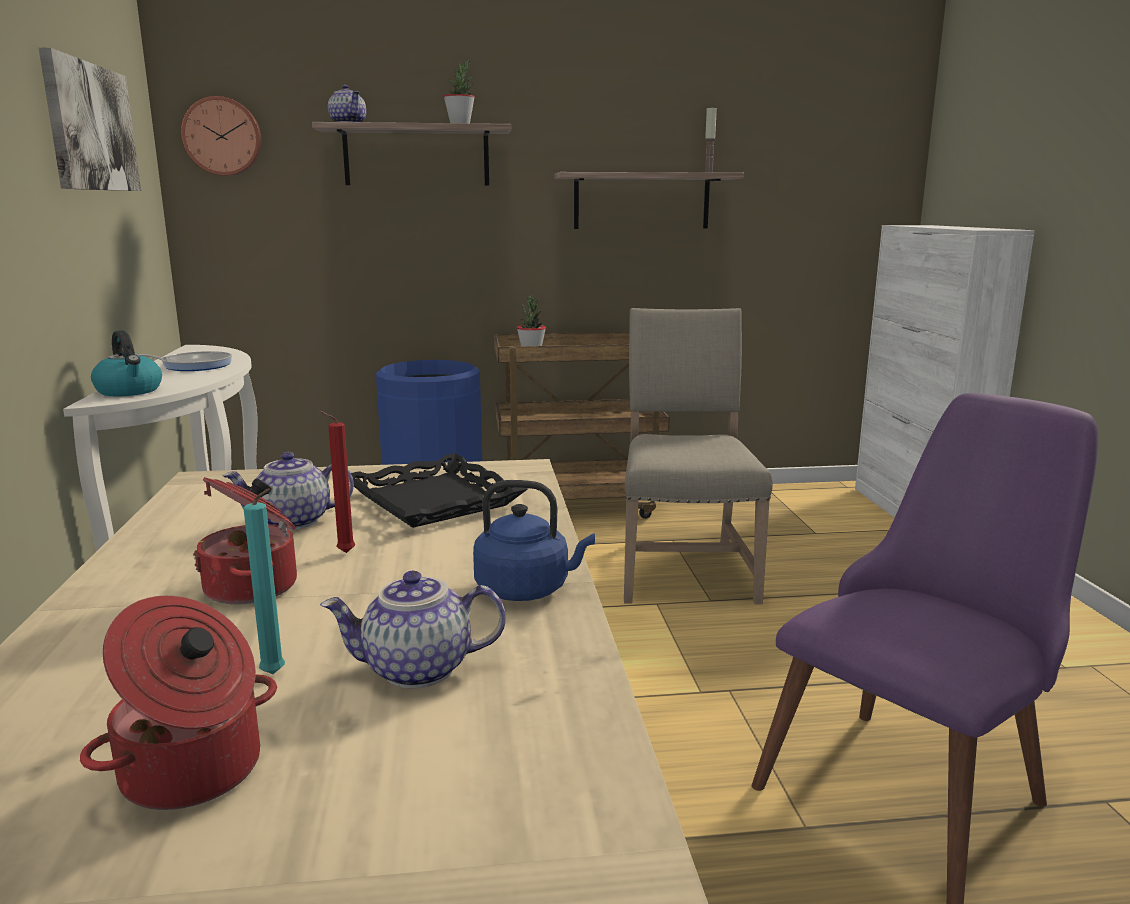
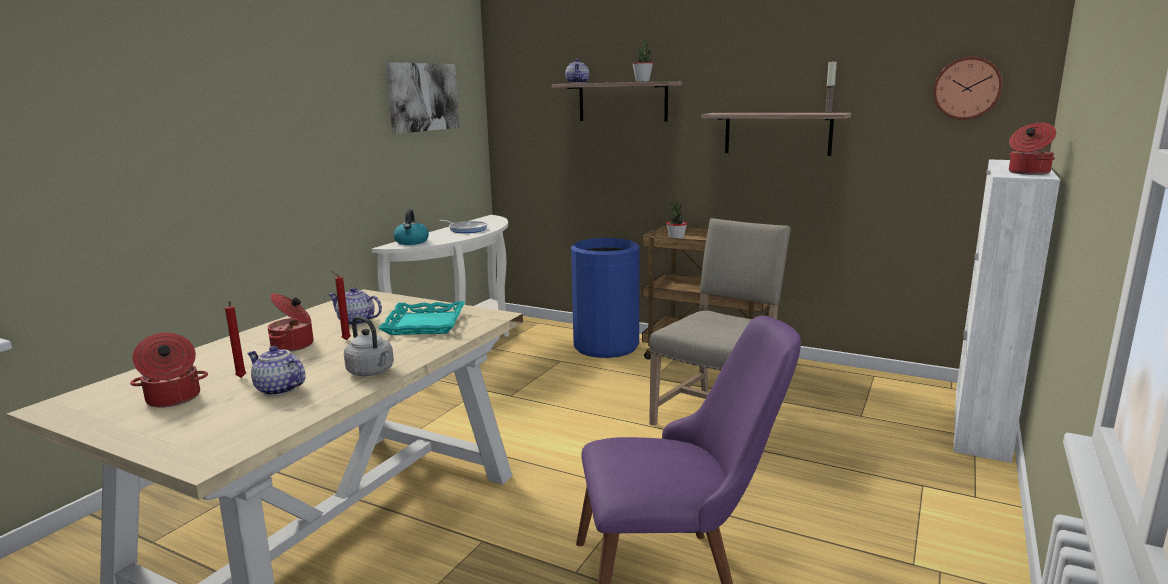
camera: 35 degrees right, 0 degrees up
wall clock [181,96,262,176] -> wall clock moved to [933,57,1003,120]
turquoise candle [244,488,285,674] -> red candle [225,301,246,378]
black tray [351,453,528,528] -> turquoise tray [378,301,465,335]
blue kettle [473,480,595,601] -> grey kettle [344,316,394,376]
none -> cooking pot [1009,123,1056,175]

